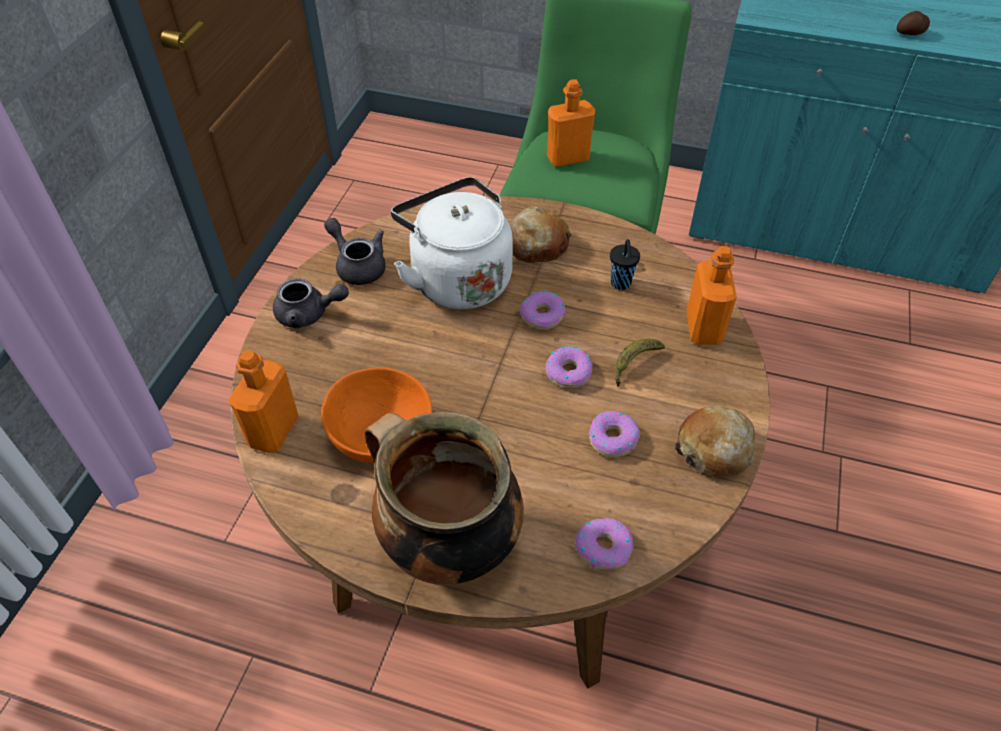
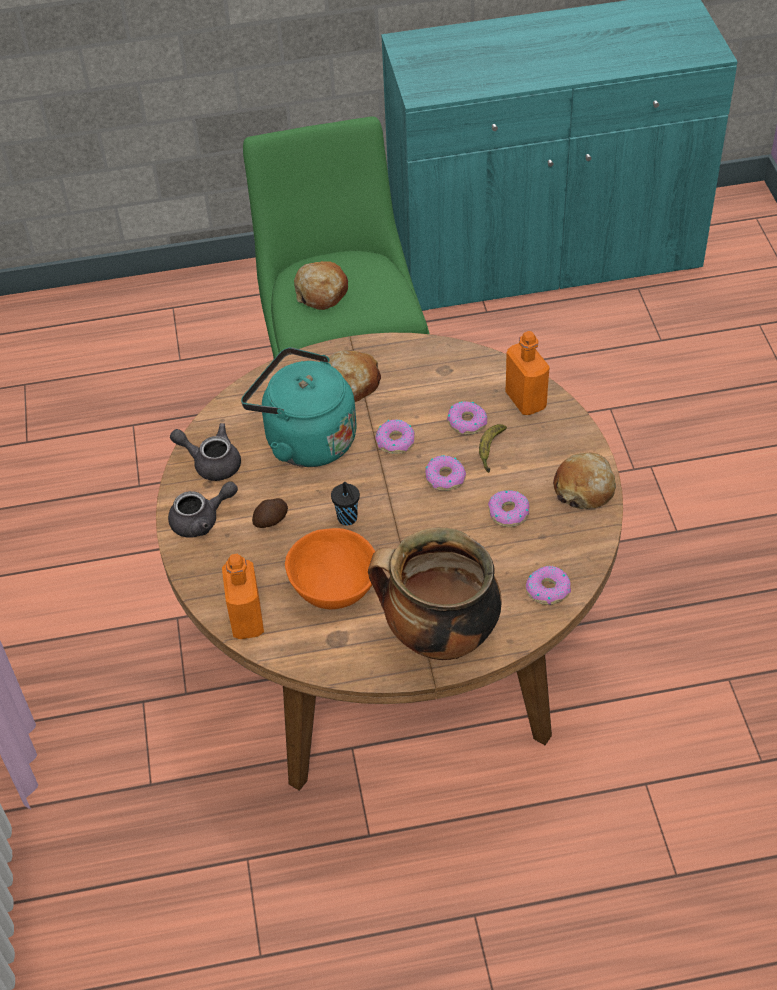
camera: 25 degrees left, 0 degrees up
white kettle [391,177,513,309] -> turquoise kettle [241,347,357,467]
orange bottle [547,79,595,167] -> bread [294,261,348,310]
black cup [610,239,640,290] -> black cup moved to [331,482,360,526]
potato [897,11,930,35] -> potato moved to [252,498,288,528]
none -> donut [447,401,488,435]

